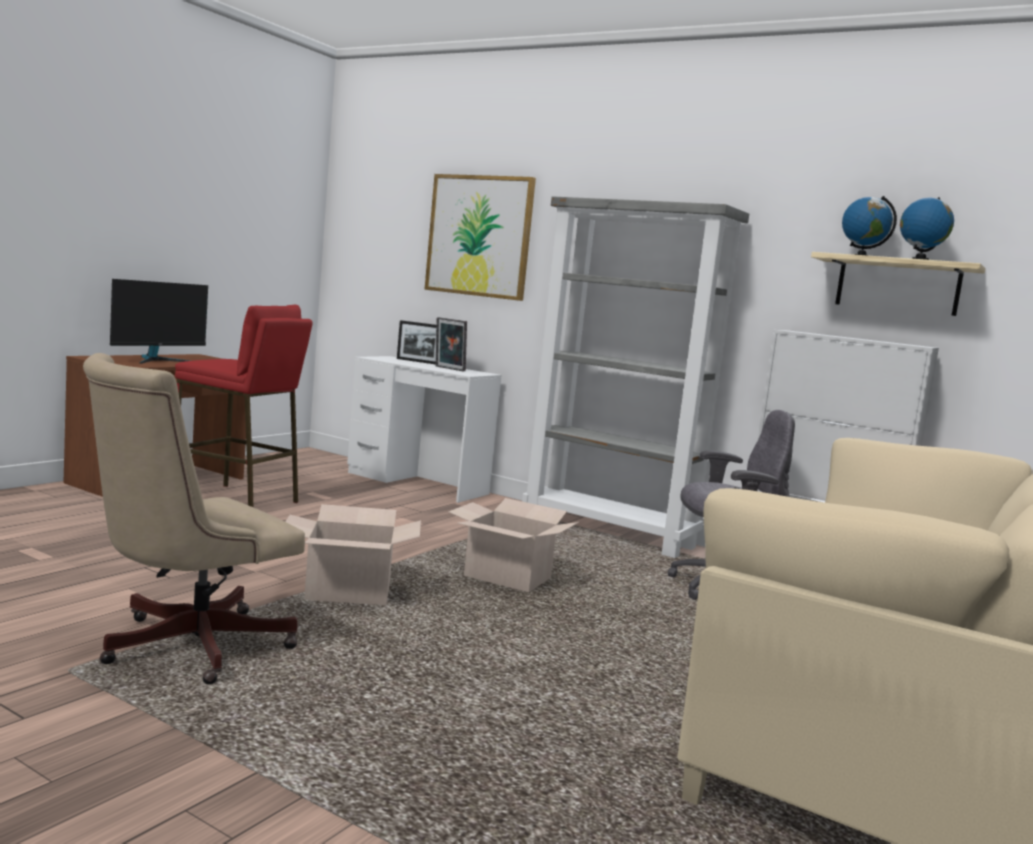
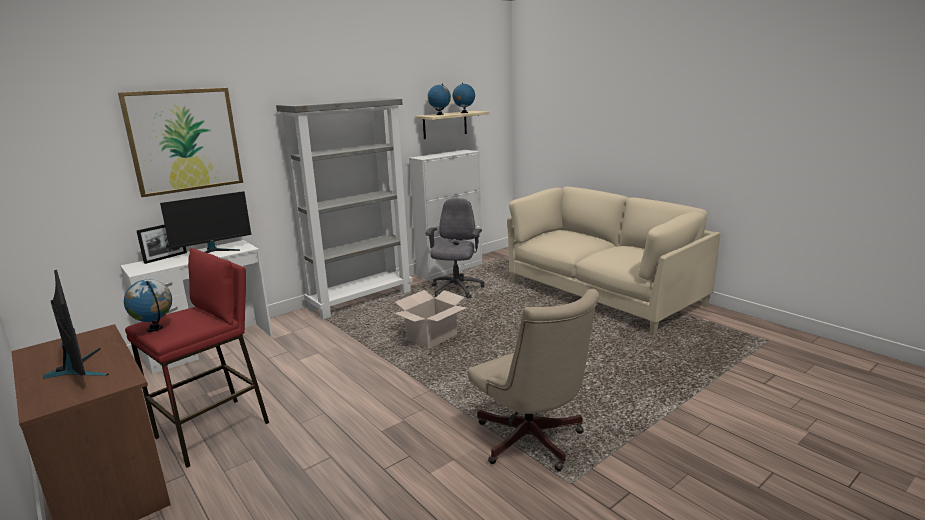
camera: 70 degrees left, 10 degrees up
cardboard box [285,504,421,605] -> none
picture frame [436,317,467,371] -> monitor [160,191,251,253]
none -> globe [124,279,172,332]

